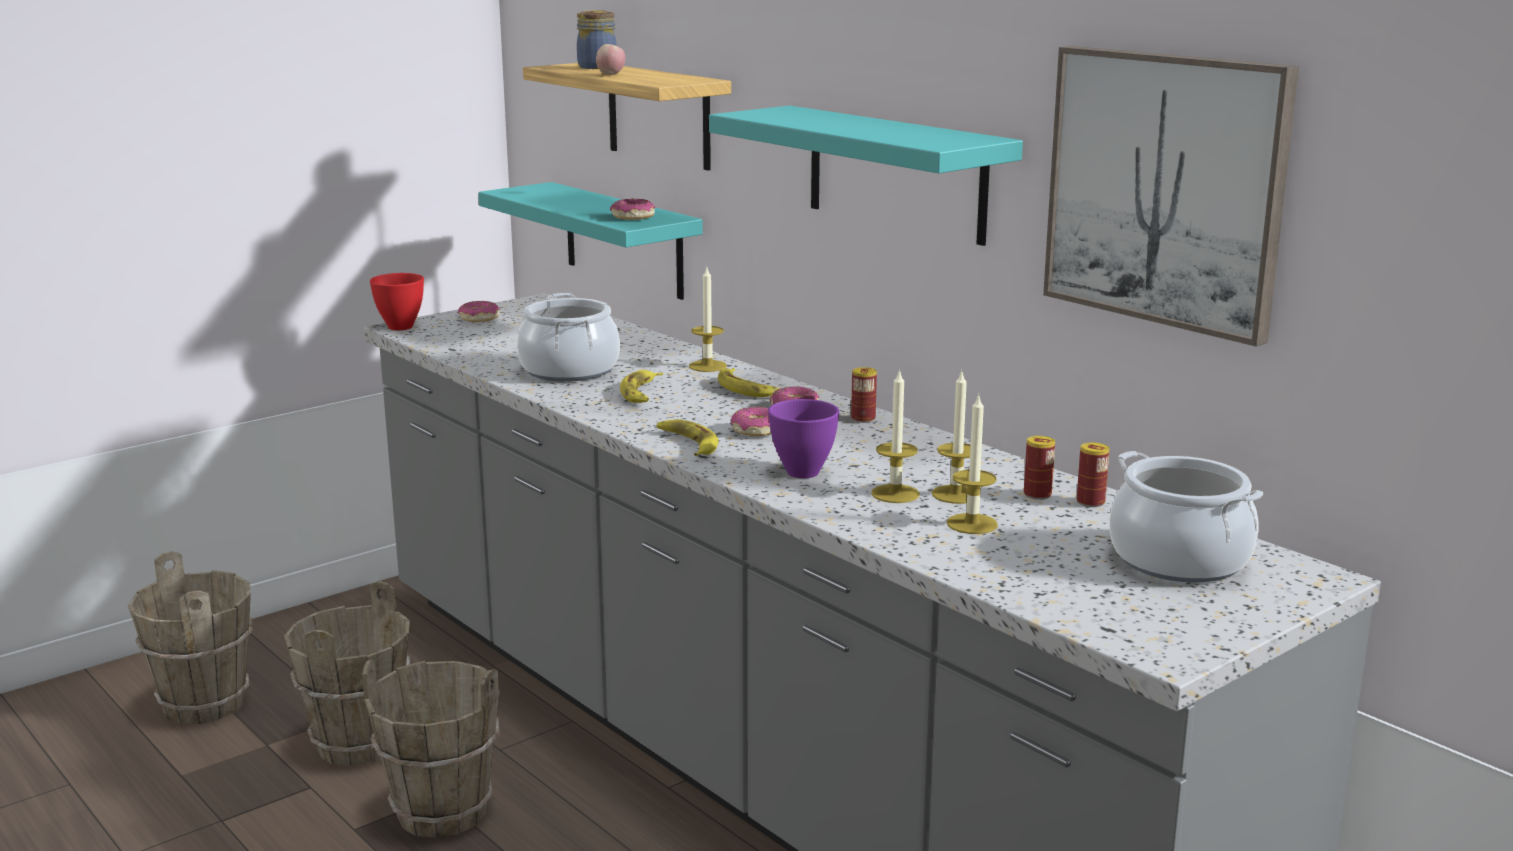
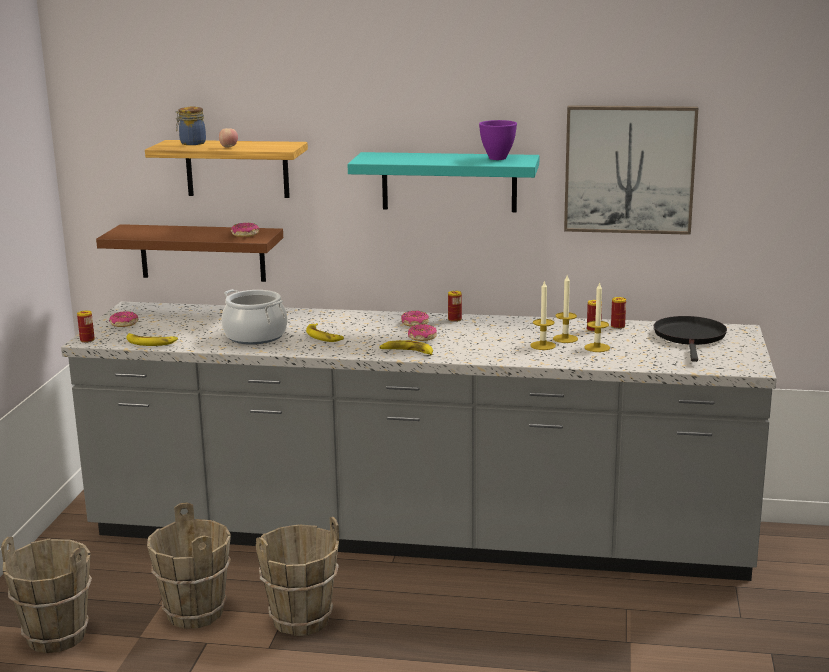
camera: 40 degrees left, 0 degrees up
red bowl [370,273,424,330] -> can [77,310,95,343]
turquoise shelf [478,182,703,300] -> brown shelf [96,224,283,282]
candle [689,268,727,372] -> none
banana [718,368,779,397] -> banana moved to [126,333,178,346]
purple bowl [768,399,839,478] -> purple bowl moved to [479,120,517,160]
cooking pot [1109,451,1263,582] -> black frying pan [654,316,727,362]

